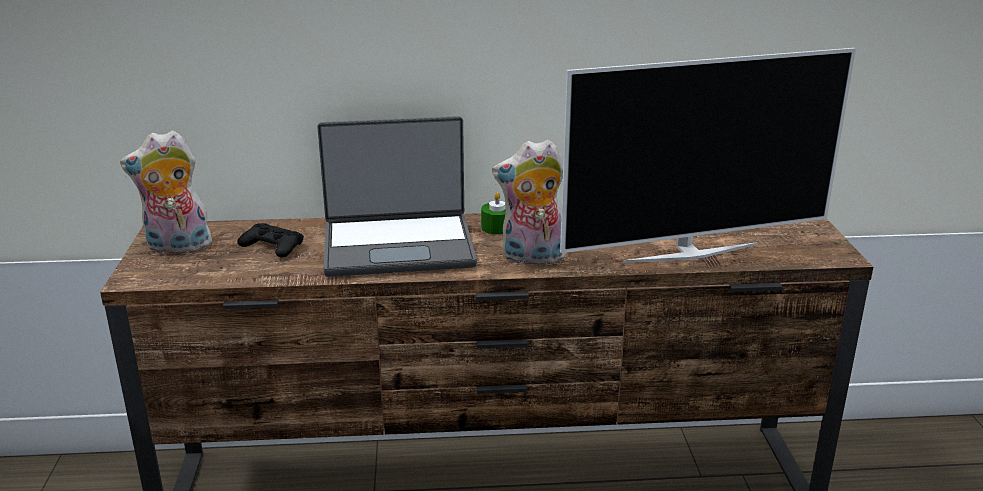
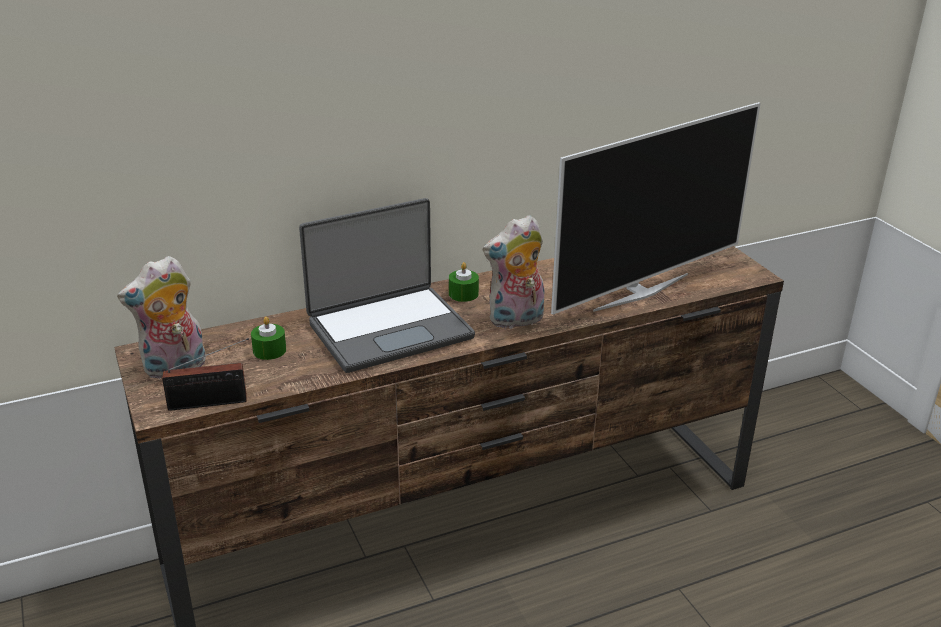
camera: 20 degrees left, 5 degrees up
black game controller [237,223,304,258] -> green candle [251,317,286,360]
none -> radio [162,338,249,411]

